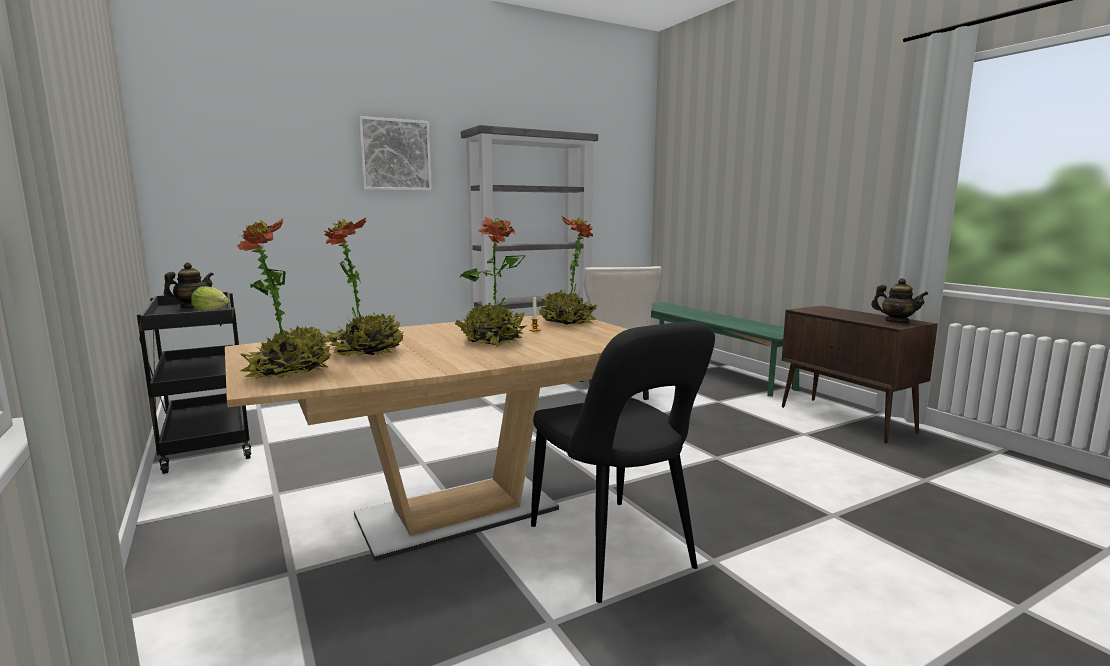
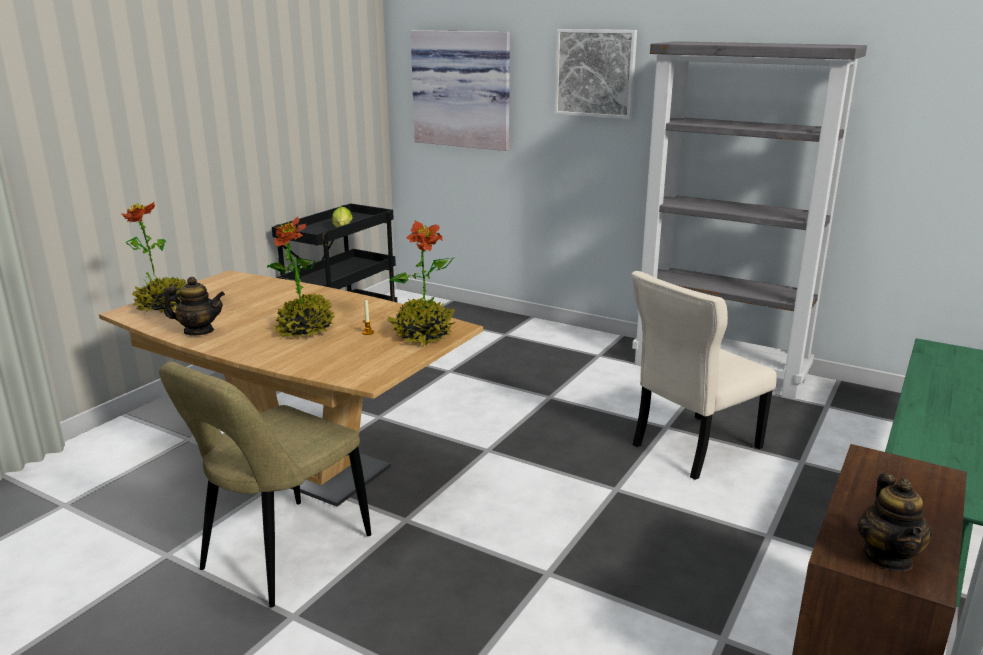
camera: 60 degrees right, 10 degrees up
teapot [164,263,214,308] -> teapot moved to [164,277,225,335]
potted plant [324,218,403,356] -> none
black chair [531,322,715,603] -> beige chair [159,361,371,608]
none -> picture [411,30,510,151]

